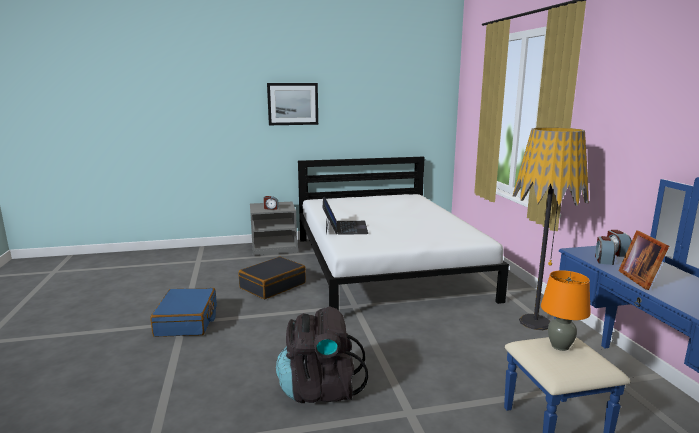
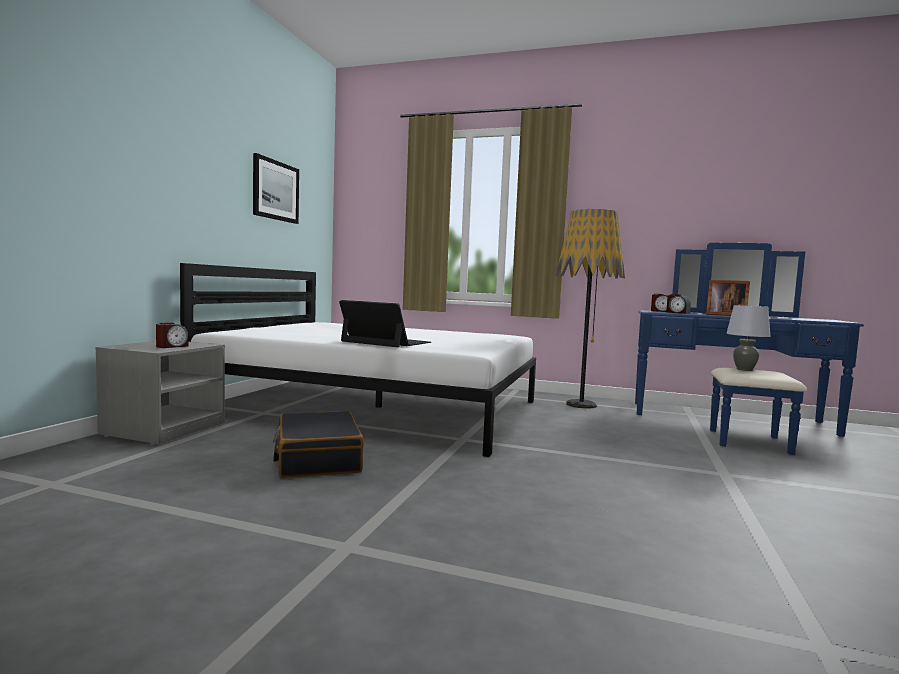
camera: 60 degrees left, 10 degrees down
blue suitcase [150,288,217,337] -> none
picture [267,83,318,125] -> picture moved to [253,153,299,224]
black backpack [276,306,368,403] -> none
orange table lamp [541,270,591,351] -> grey table lamp [726,305,770,371]

